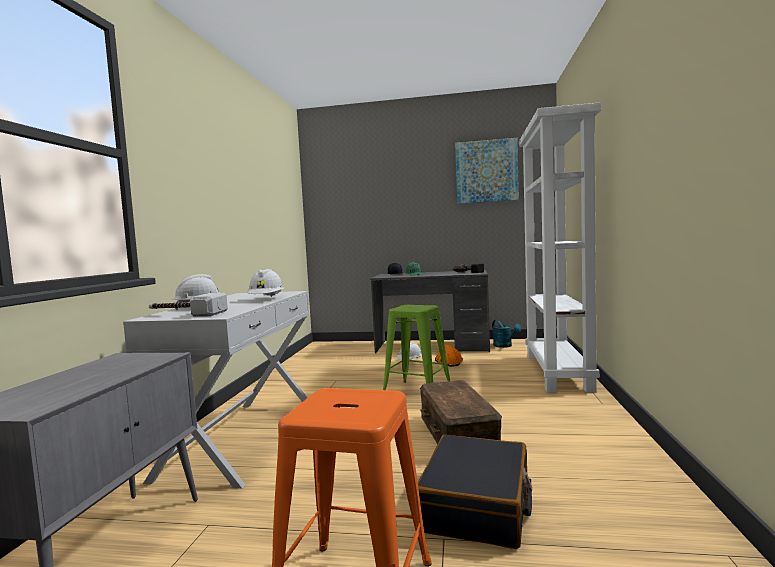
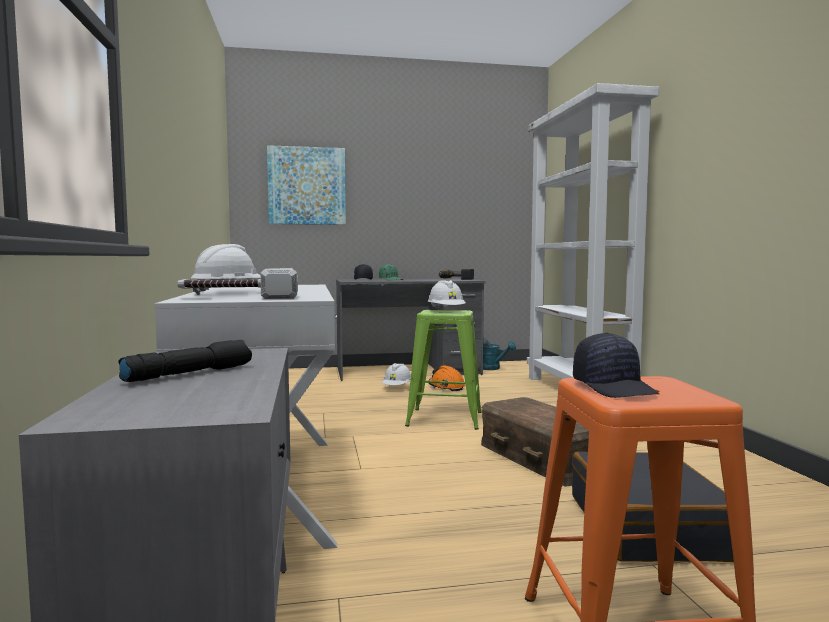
camera: 20 degrees left, 0 degrees up
white hard hat [247,269,284,297] -> white hard hat moved to [428,280,466,310]
picture [455,138,519,204] -> picture moved to [267,145,346,225]
none -> black flashlight [118,340,252,382]
none -> black cap [573,332,659,398]

